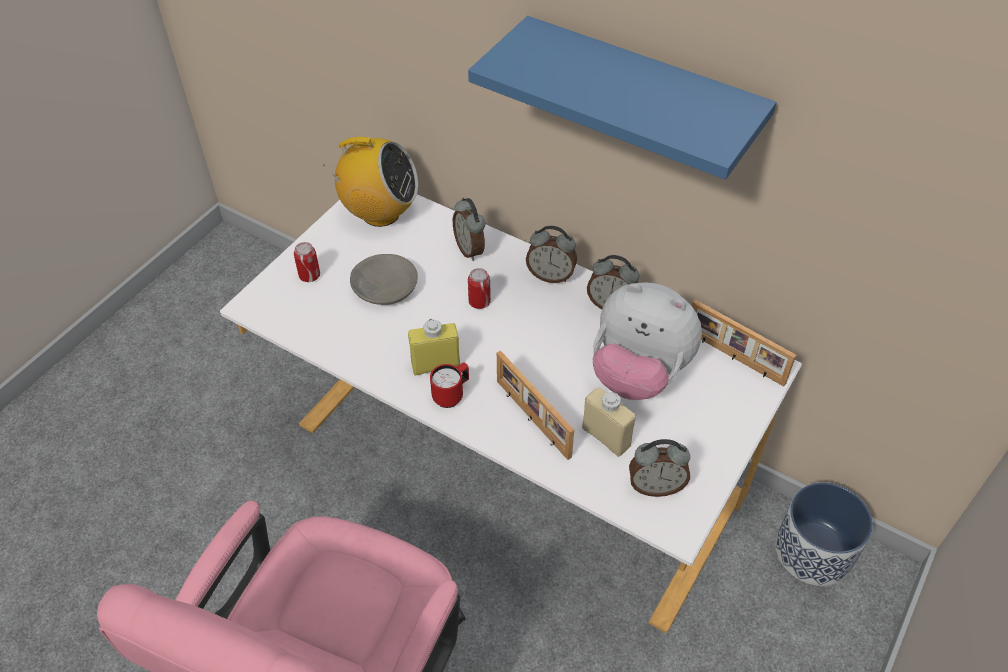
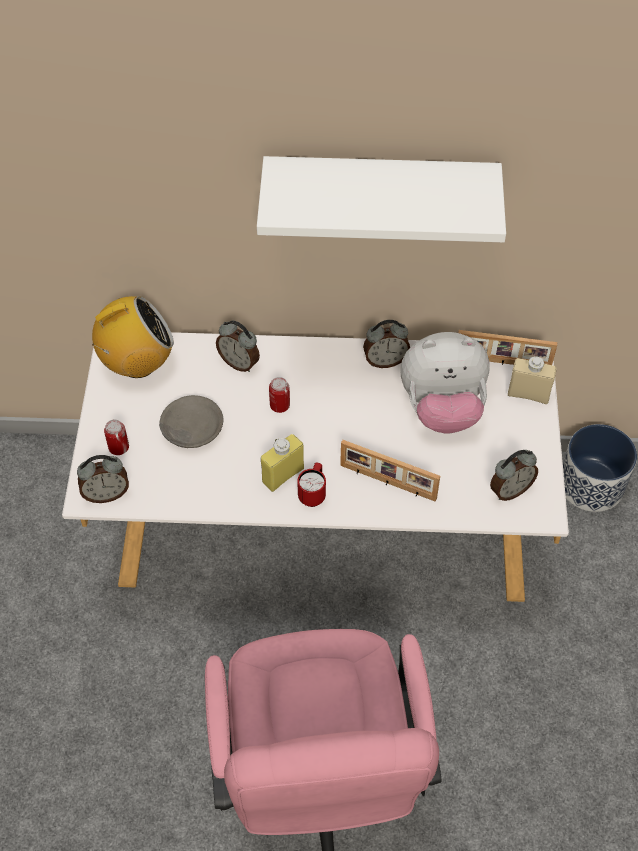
camera: 30 degrees left, 5 degrees up
blue shelf [468,16,777,180] -> white shelf [257,156,506,242]
alarm clock [526,226,577,283] -> alarm clock moved to [77,455,129,503]
beige bottle [582,387,636,457] -> beige bottle moved to [508,356,556,404]

